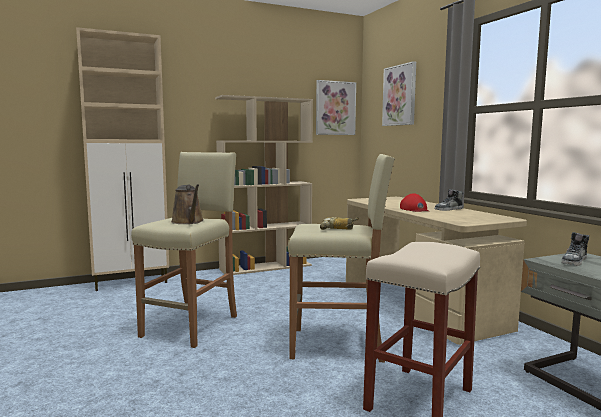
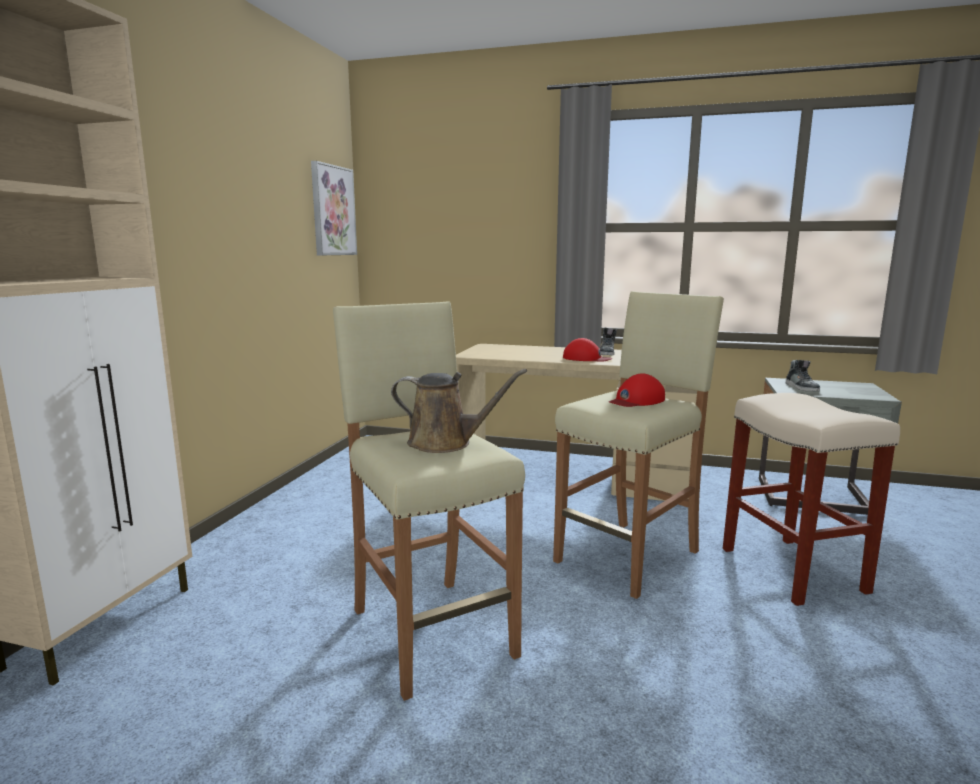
camera: 50 degrees left, 5 degrees up
beige bookcase [215,95,313,275] -> none
power drill [320,217,359,230] -> red cap [609,373,665,407]
picture [382,61,416,126] -> none

